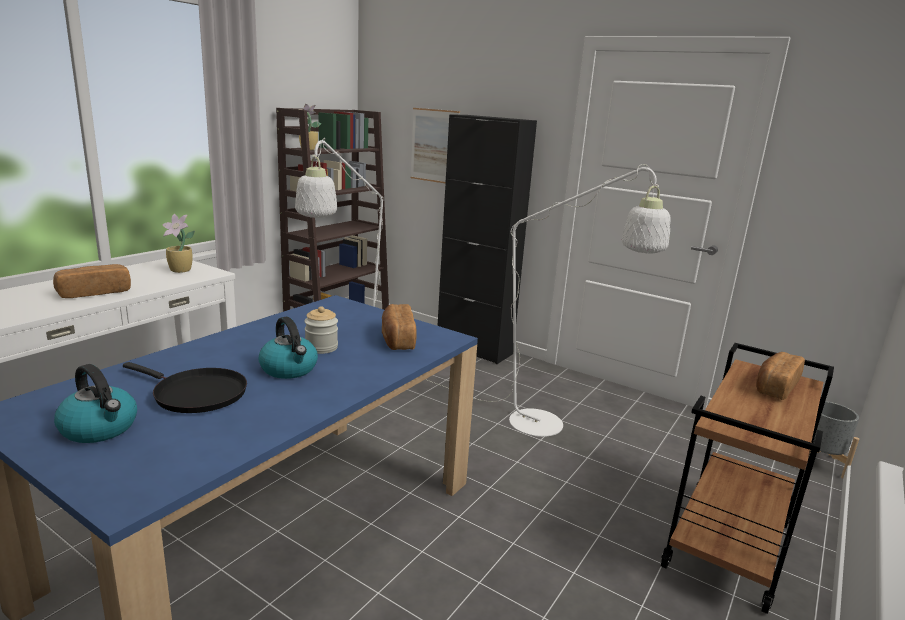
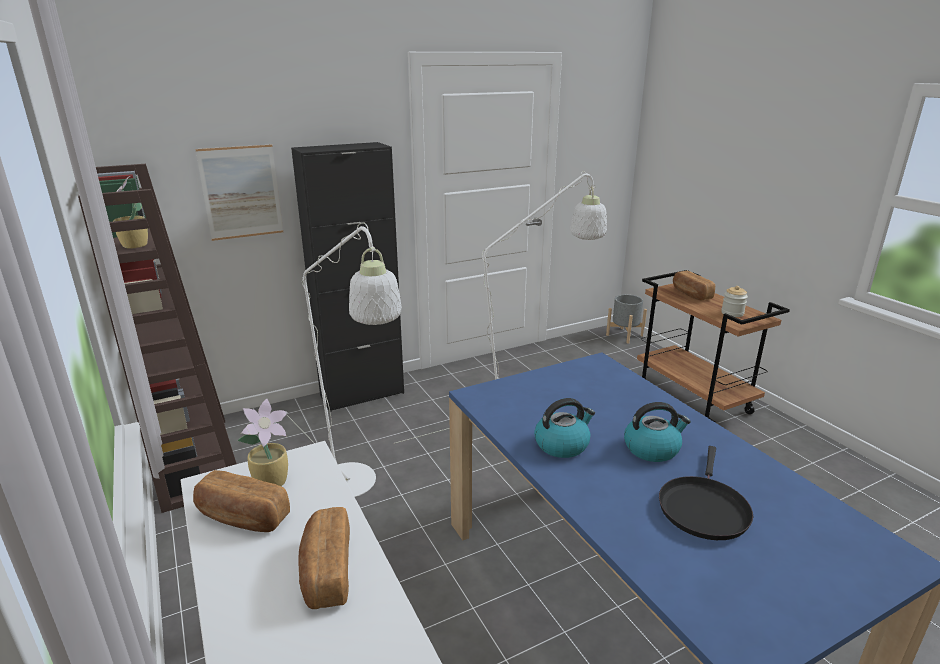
camera: 60 degrees left, 5 degrees up
kettle [54,364,137,443] -> kettle moved to [534,398,595,458]
black frying pan [123,362,247,413] -> black frying pan turned 150 degrees clockwise [659,446,753,540]
jar [305,306,338,354] -> jar moved to [721,286,748,317]
bread [382,304,417,350] -> bread moved to [193,470,290,532]

